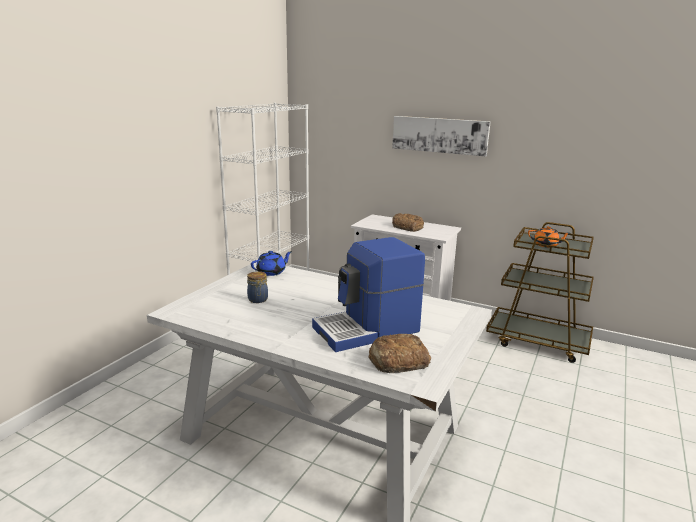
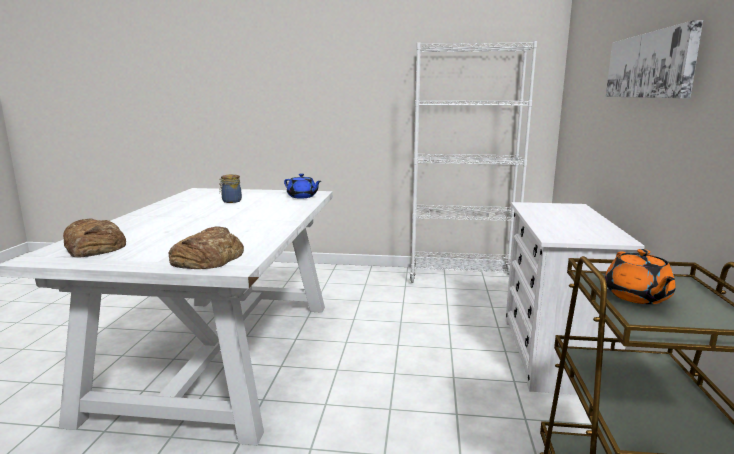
camera: 70 degrees right, 5 degrees down
coffee machine [312,237,425,352] -> none
bread [392,213,424,232] -> bread moved to [169,227,244,269]

